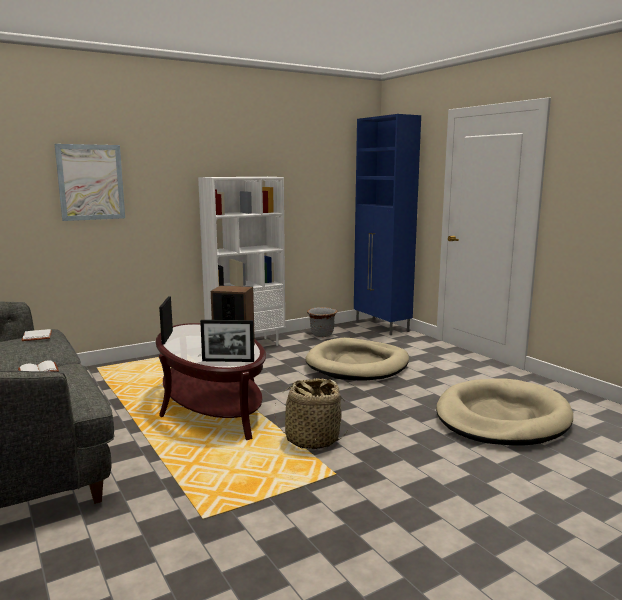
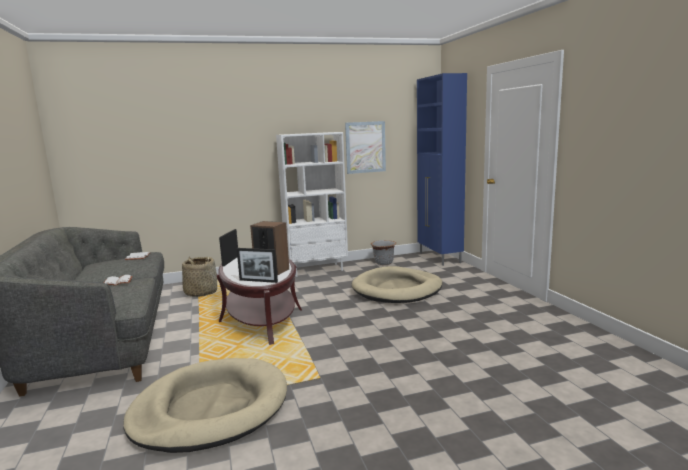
camera: 15 degrees right, 0 degrees up
picture [55,144,125,221] -> picture moved to [345,121,386,174]
basket [274,378,347,450] -> basket moved to [182,256,217,297]
beige dog bed [436,378,573,445] -> beige dog bed moved to [123,358,287,453]

